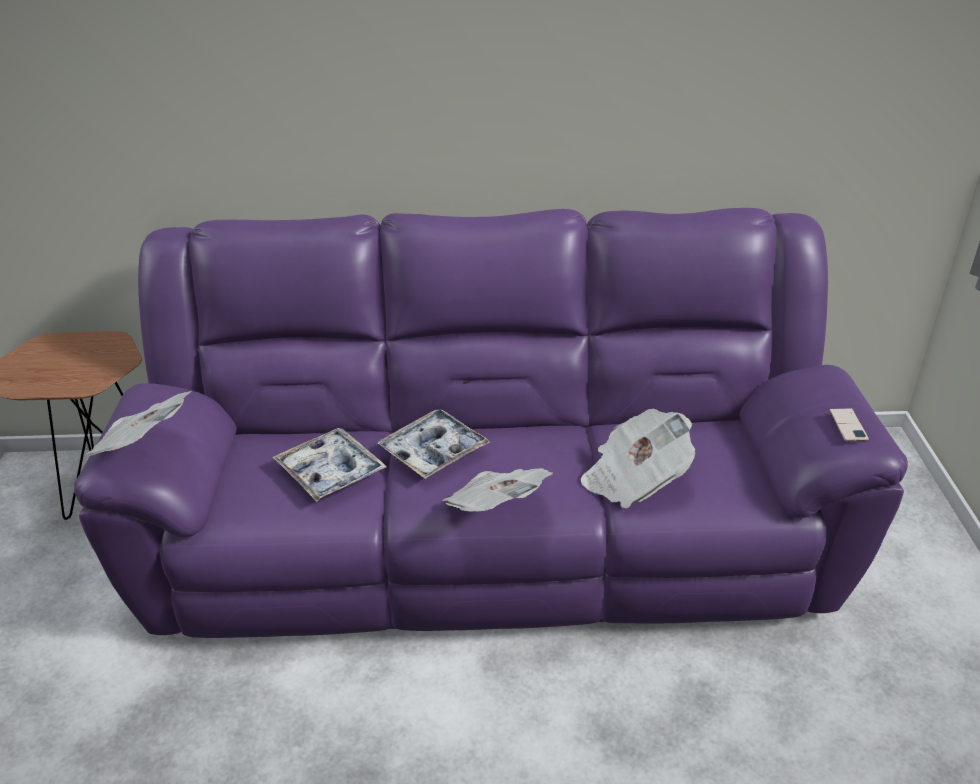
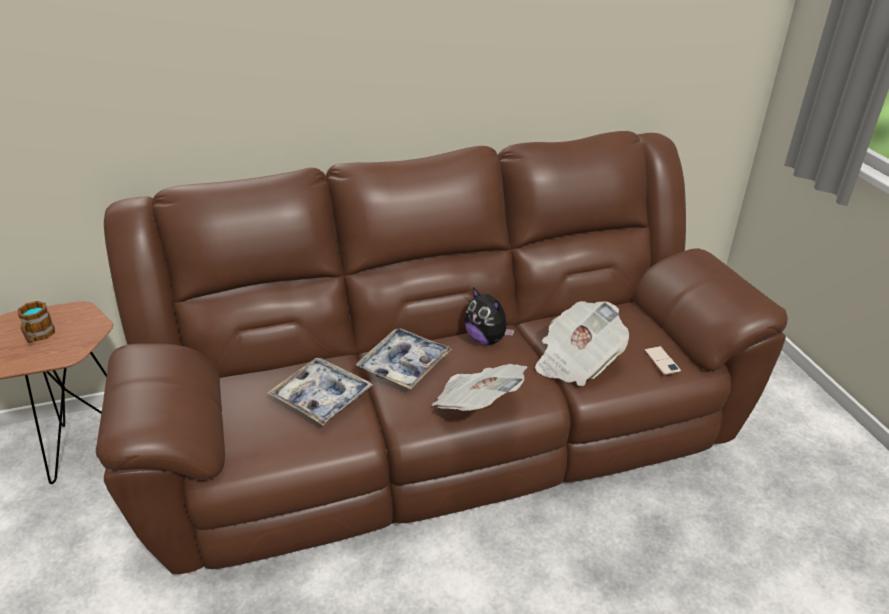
camera: 15 degrees left, 0 degrees up
purple sofa [74,208,908,638] -> brown sofa [96,131,788,574]
newspaper [84,391,192,456] -> none
phone [829,408,869,441] -> phone moved to [644,346,681,375]
none -> mug [18,301,55,343]
none -> plush toy [464,287,514,345]

